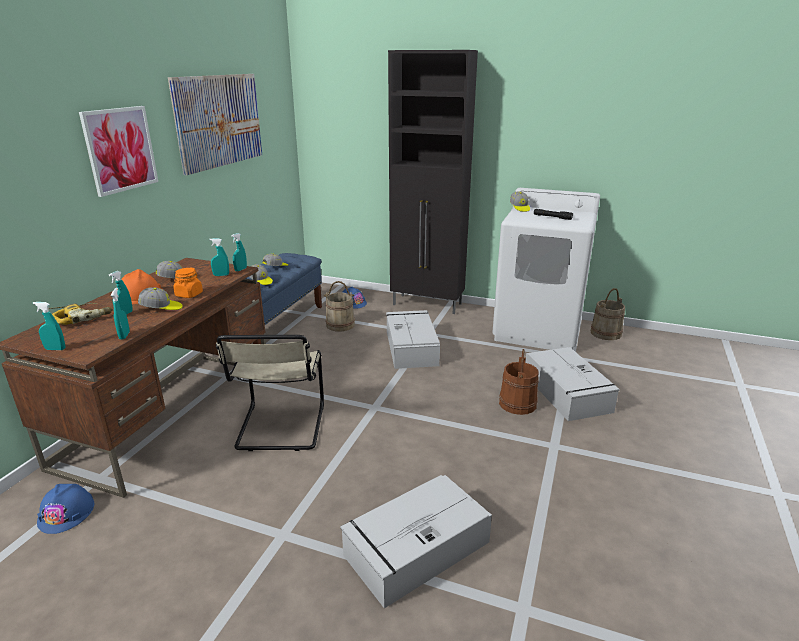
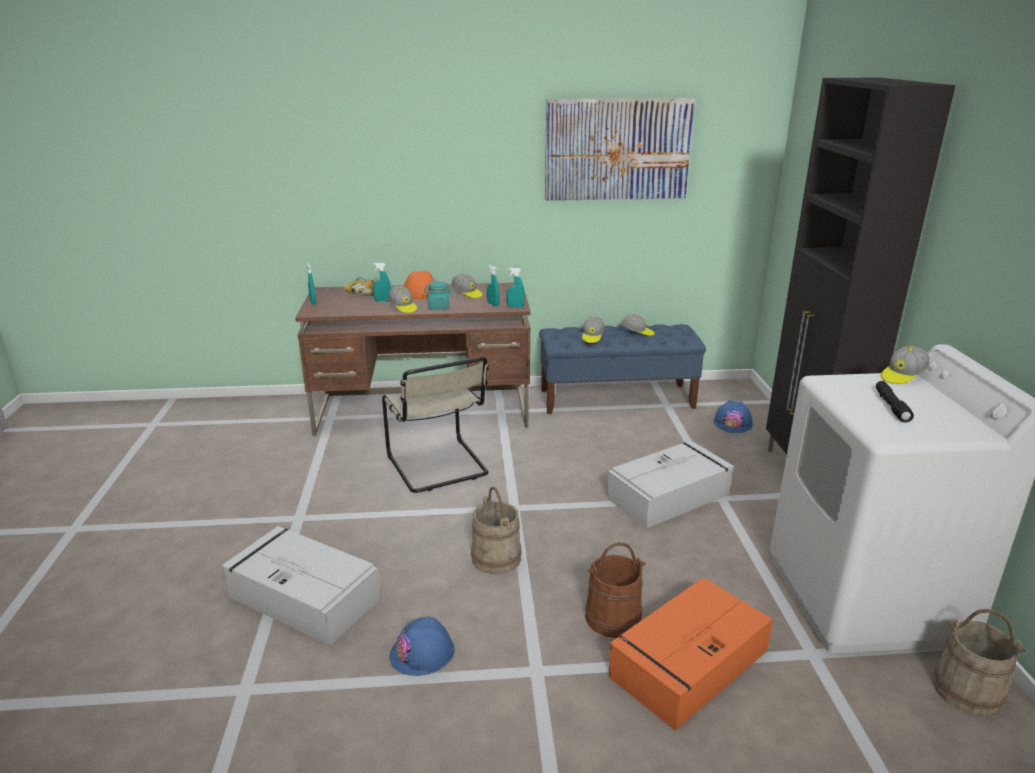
camera: 65 degrees right, 0 degrees up
blue hard hat [37,484,94,534] -> blue hard hat moved to [389,616,455,676]
picture [79,106,158,197] -> none
turquoise spray bottle [111,288,130,340] -> none
orange jar [173,268,203,298] -> turquoise jar [424,281,452,310]
beige chair [216,335,324,451] -> beige chair turned 90 degrees counterclockwise [382,357,489,493]
beige bucket [324,281,355,331] -> beige bucket moved to [471,486,522,574]
grey storage box [525,347,620,421] -> orange storage box [609,578,773,731]

